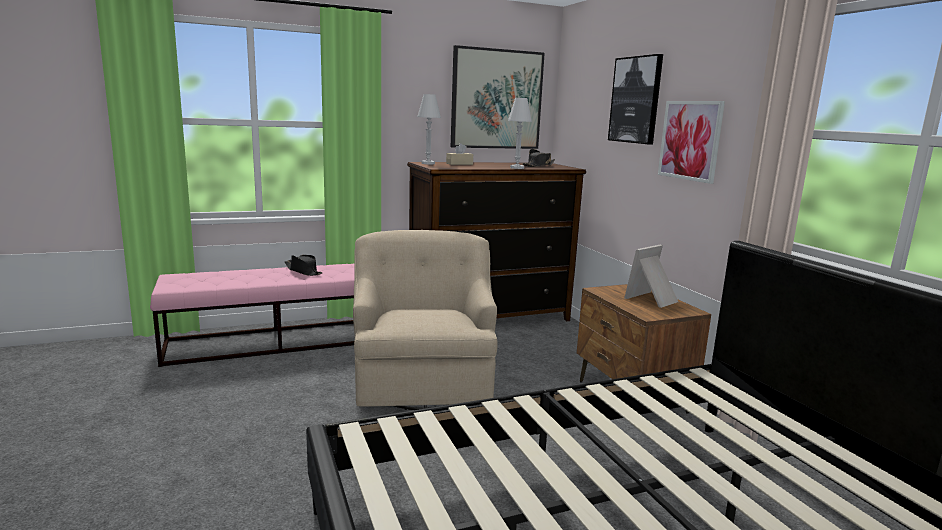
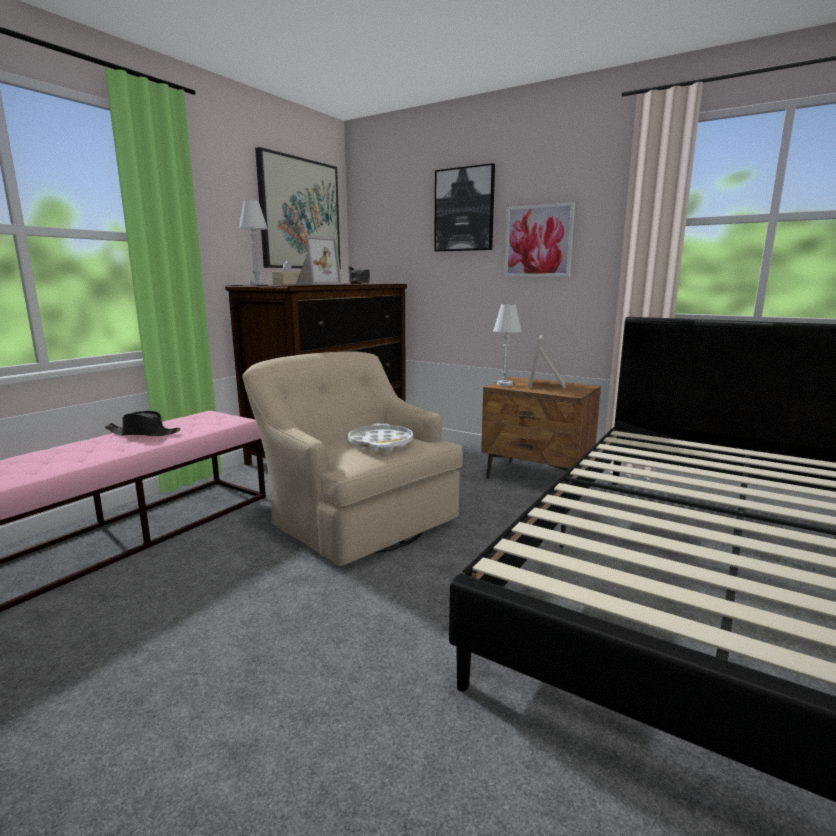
camera: 35 degrees left, 0 degrees up
white table lamp [508,98,532,169] -> white table lamp moved to [493,304,522,386]
none -> picture frame [296,235,342,285]
none -> white tray [348,423,413,450]

